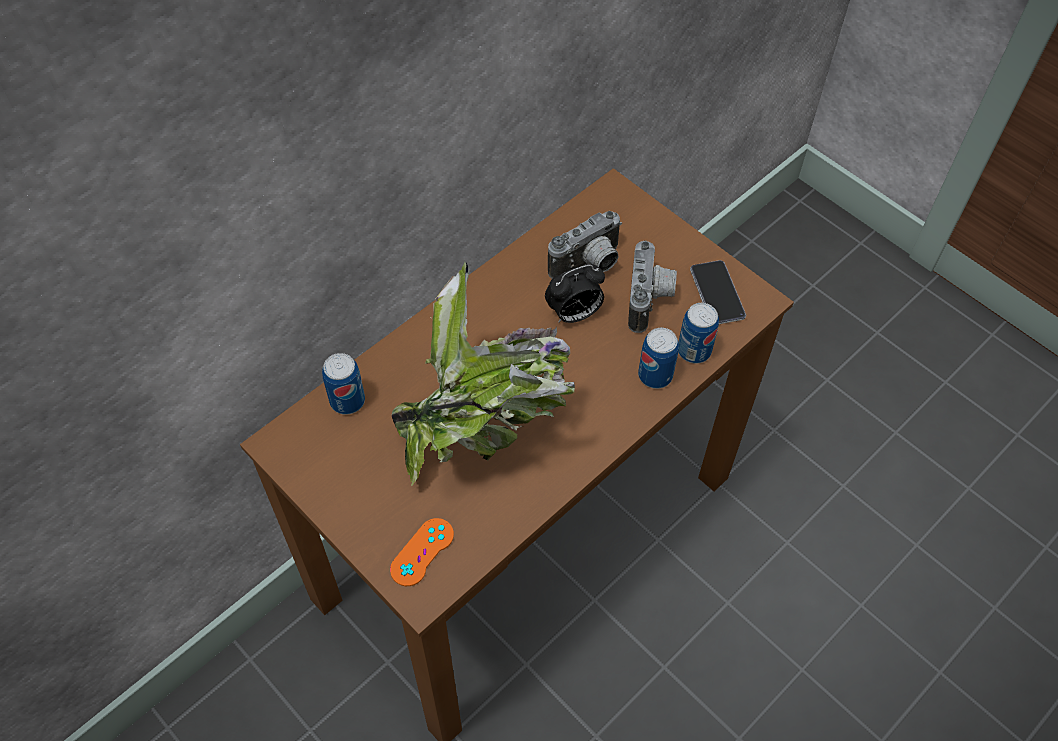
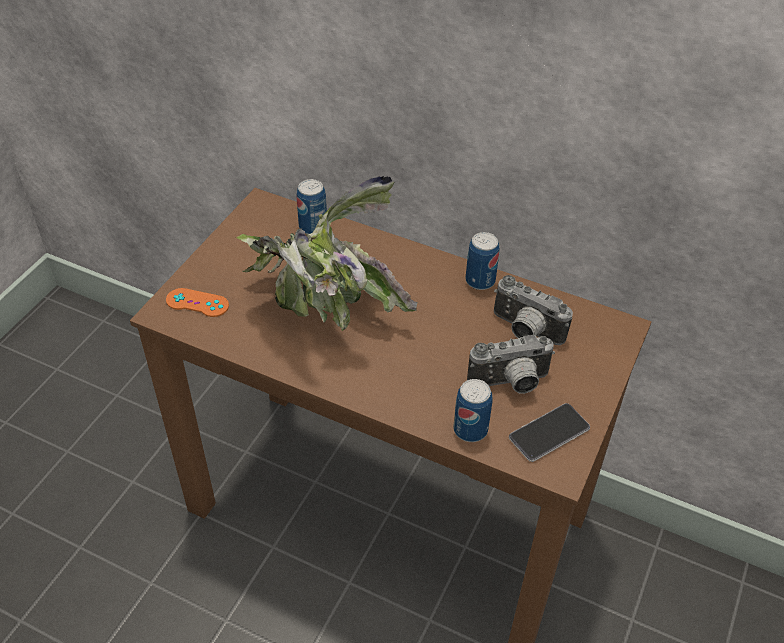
camera: 70 degrees right, 10 degrees down
alarm clock [545,264,605,323] -> none
can [638,328,679,389] -> can moved to [466,232,499,290]

